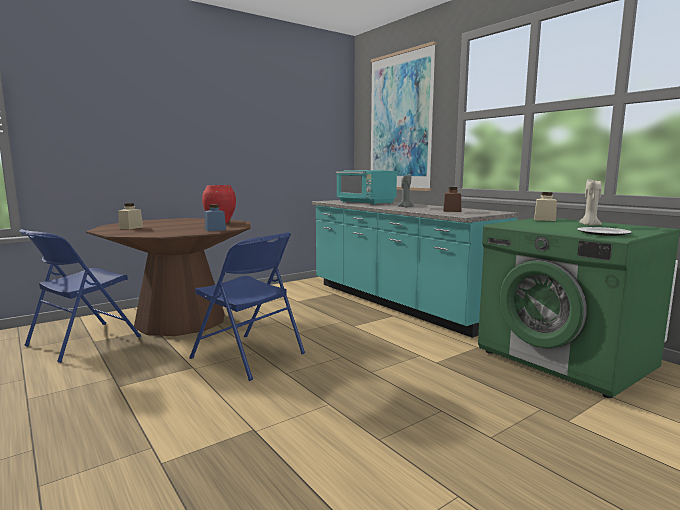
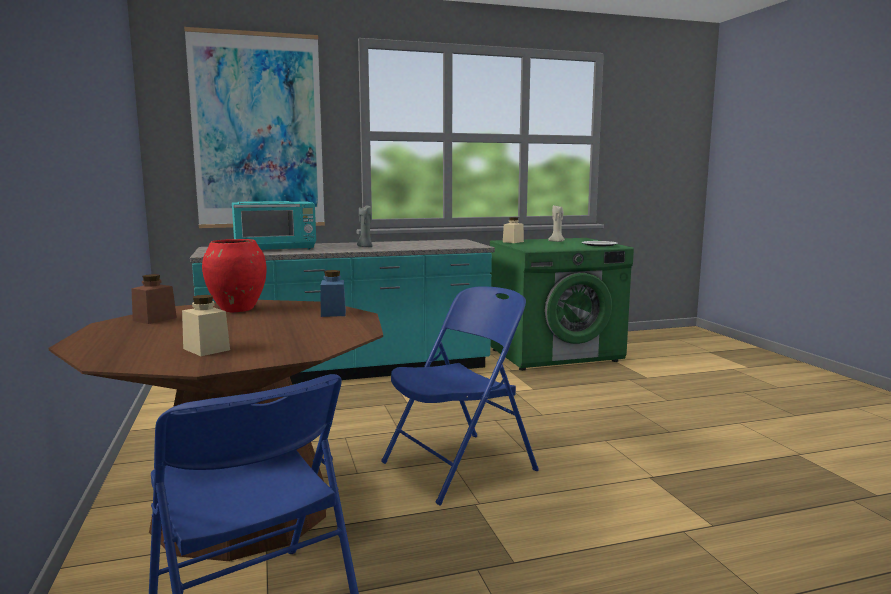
camera: 70 degrees left, 0 degrees up
brown jar [443,187,461,212] -> brown jar moved to [131,274,177,324]

